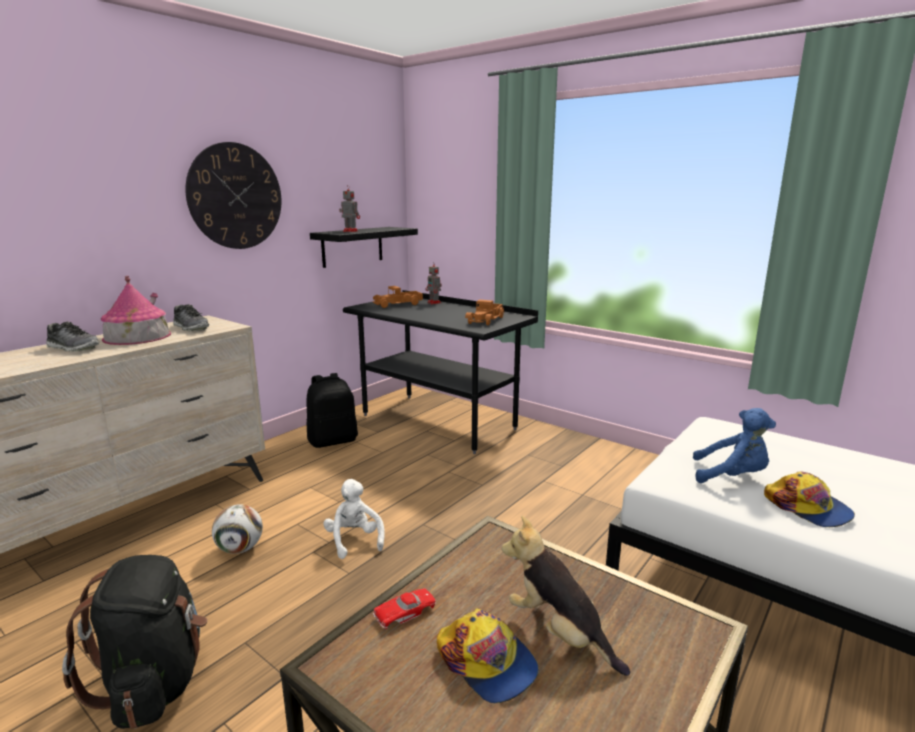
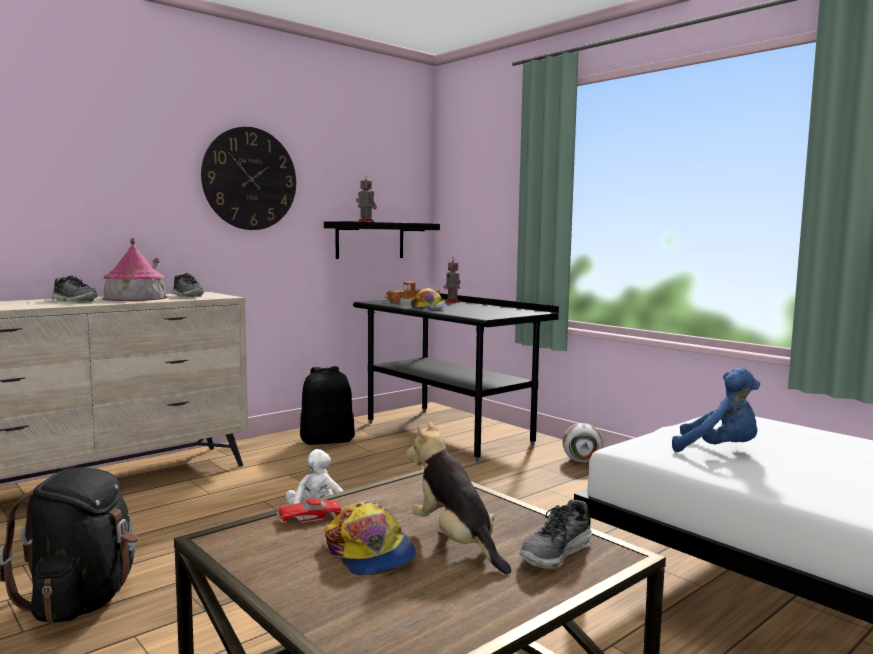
camera: 10 degrees right, 10 degrees down
football [212,504,263,554] -> football moved to [563,423,603,463]
toy truck [465,300,504,326] -> none
cap [764,471,855,527] -> cap moved to [411,288,446,310]
none -> shoe [519,500,592,569]

